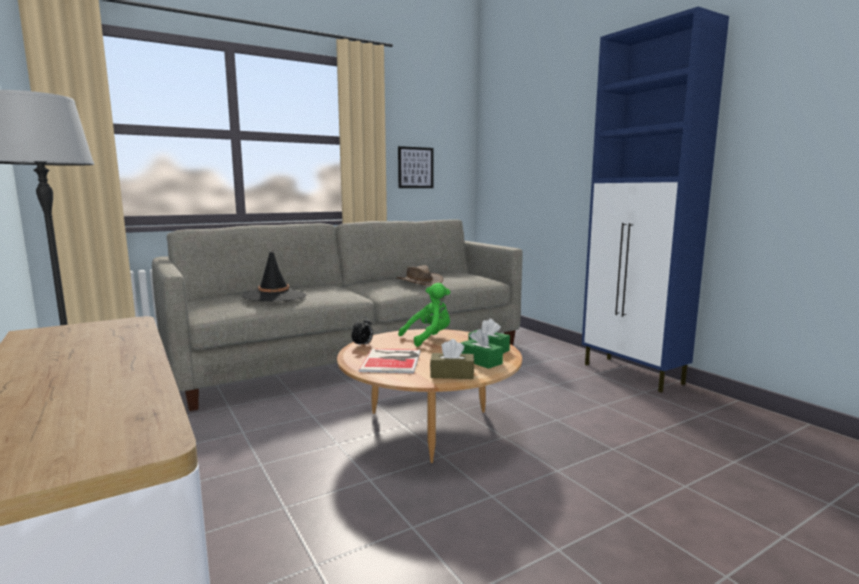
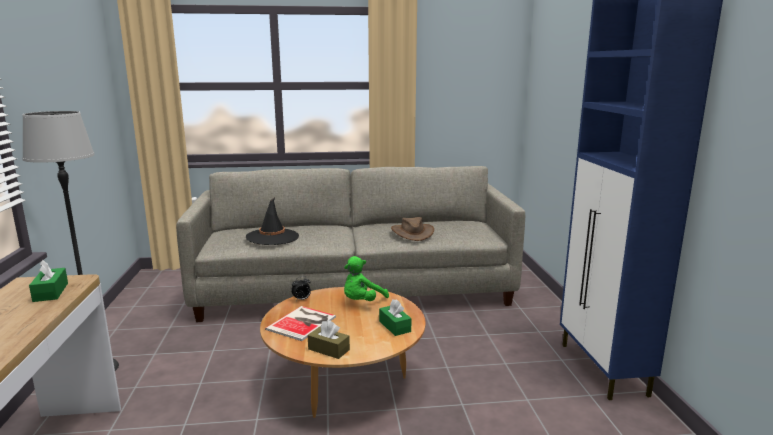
camera: 25 degrees right, 5 degrees up
picture [398,146,434,188] -> none
green plush toy [398,283,450,347] -> green plush toy turned 135 degrees clockwise [344,256,389,301]
green tissue box [461,329,503,369] -> green tissue box moved to [29,260,68,302]

